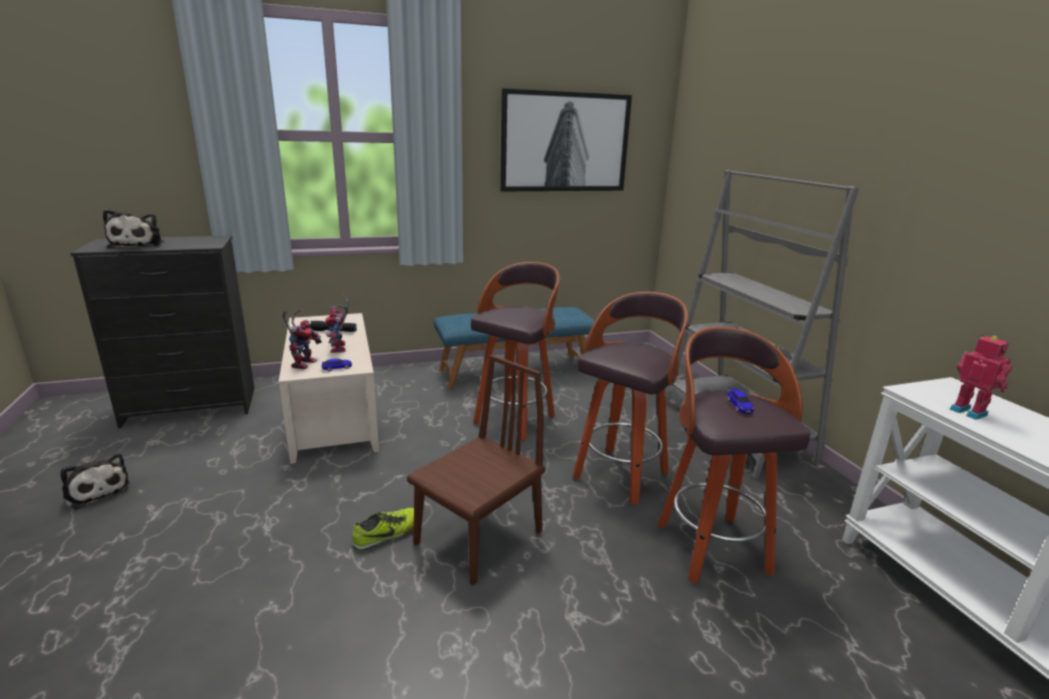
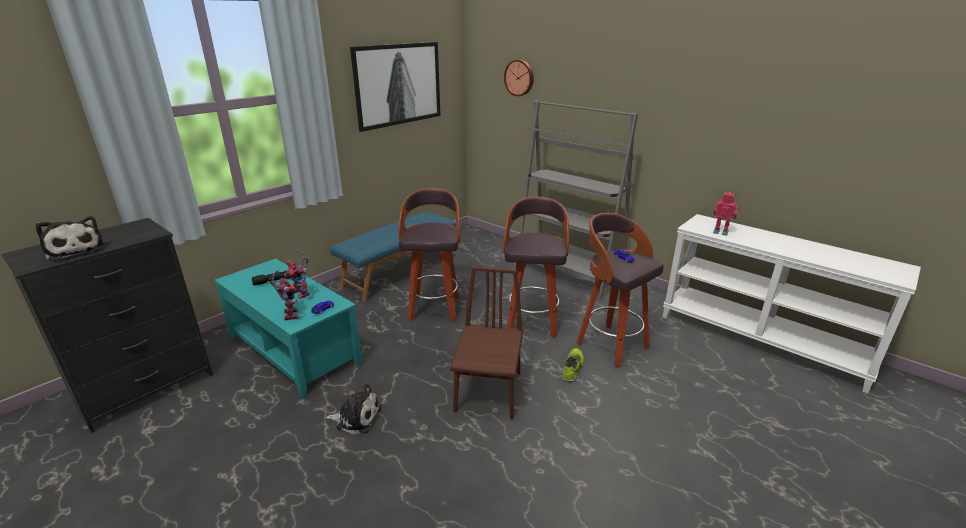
camera: 30 degrees left, 5 degrees up
plush toy [61,453,131,510] -> plush toy moved to [326,384,381,434]
beige coffee table [279,313,379,464] -> turquoise coffee table [214,259,363,398]
shoe [353,508,414,550] -> shoe moved to [562,348,584,382]
none -> wall clock [504,60,534,96]

